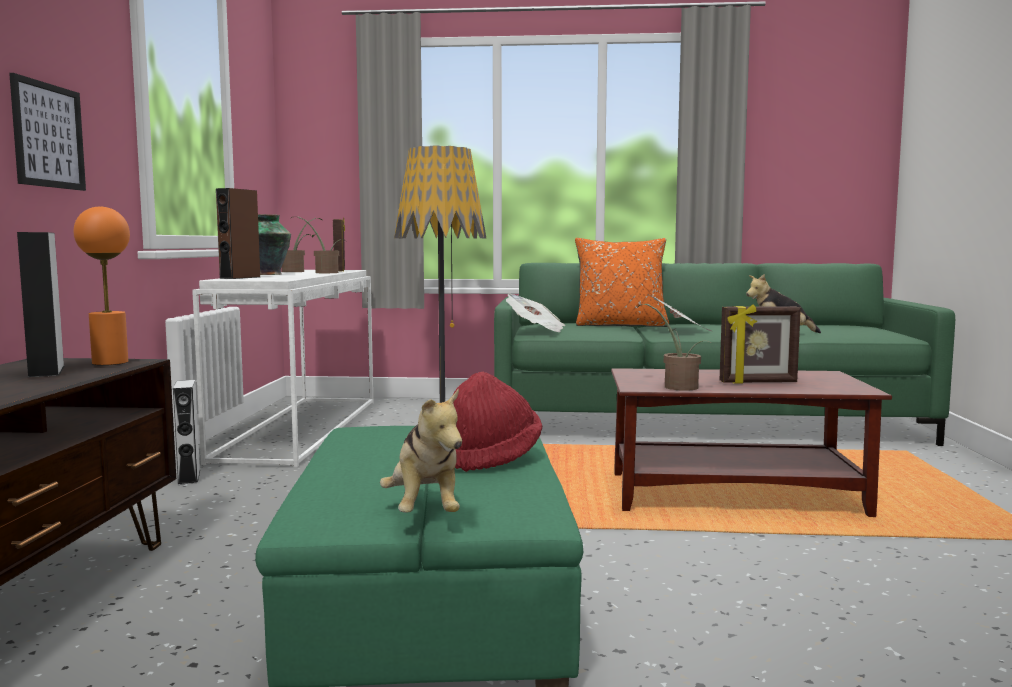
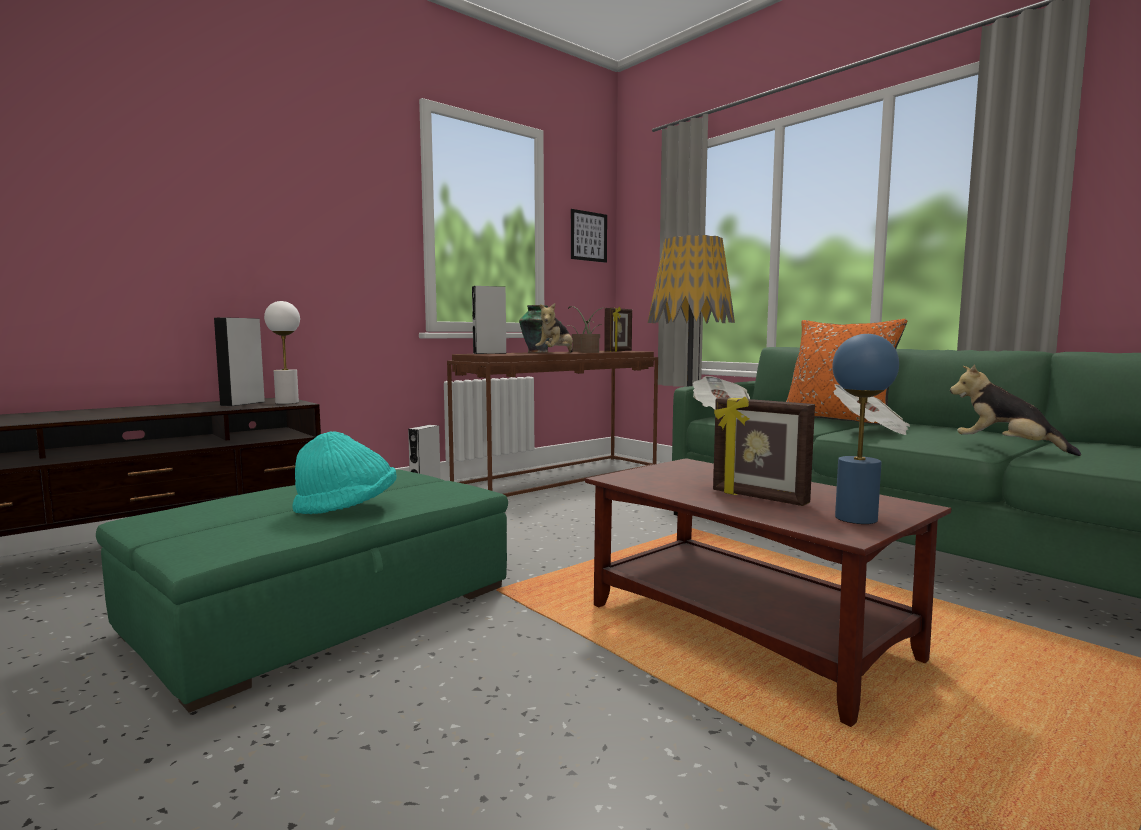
camera: 45 degrees right, 0 degrees up
picture [9,73,86,191] -> picture moved to [571,209,607,263]
orange table lamp [74,207,130,365] -> white table lamp [264,301,300,404]
white console table [192,270,373,467] -> brown console table [447,351,658,497]
brown speaker [216,188,260,279] -> grey speaker [472,286,507,354]
plush toy [380,389,462,513] -> plush toy moved to [535,303,573,353]
red hat [453,372,542,472] -> turquoise hat [293,431,396,514]
potted plant [638,304,702,391] -> none
none -> blue table lamp [832,334,899,524]

